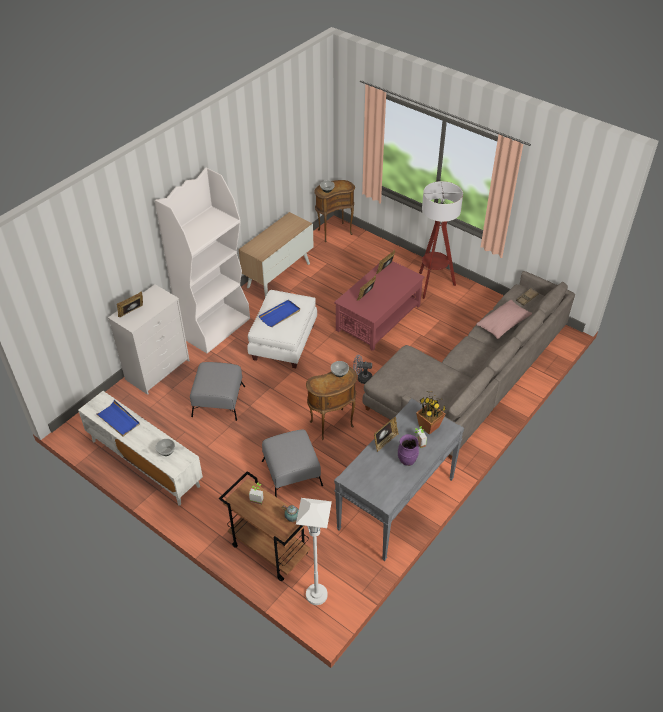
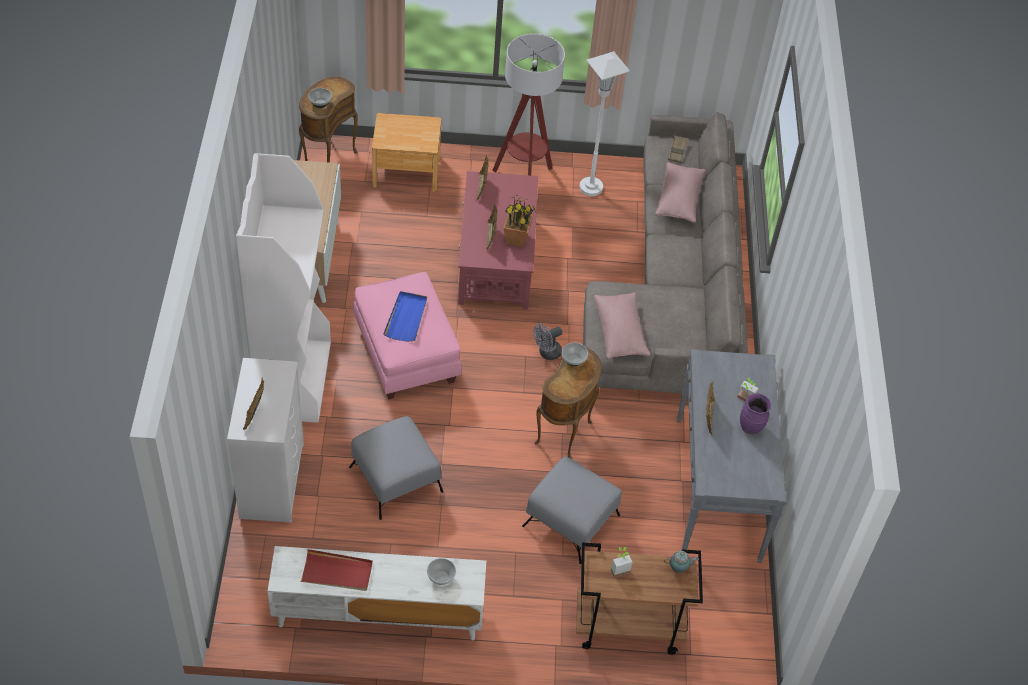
camera: 40 degrees left, 5 degrees up
blue tray [95,400,140,436] -> red tray [300,549,373,591]
white ottoman [247,290,317,368] -> pink ottoman [353,272,462,399]
white floor lamp [296,498,332,605] -> white floor lamp moved to [579,51,630,196]
potted plant [416,392,446,435] -> potted plant moved to [503,195,536,247]
none -> brown nightstand [372,113,441,192]
none -> pink pillow [594,292,650,359]

